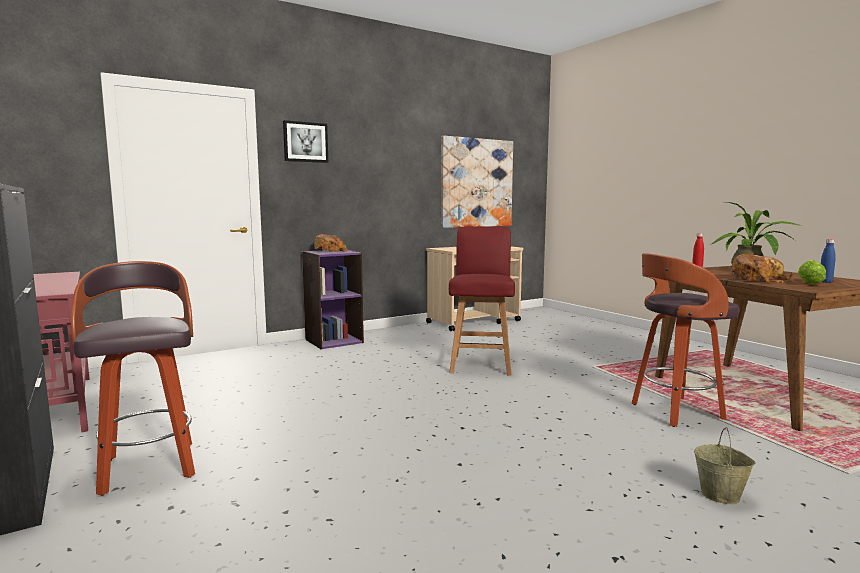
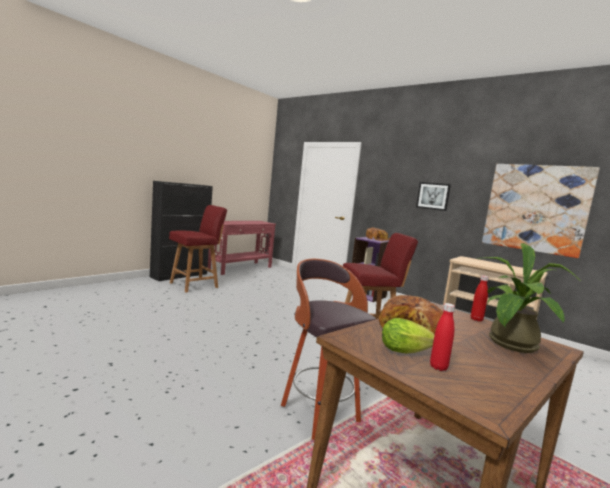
camera: 70 degrees right, 0 degrees up
stool [71,261,195,496] -> red chair [169,205,227,292]
picture [283,120,328,163] -> picture moved to [416,182,451,211]
beige bucket [694,427,755,504] -> none
blue bottle [821,239,836,283] -> red bottle [430,303,455,371]

